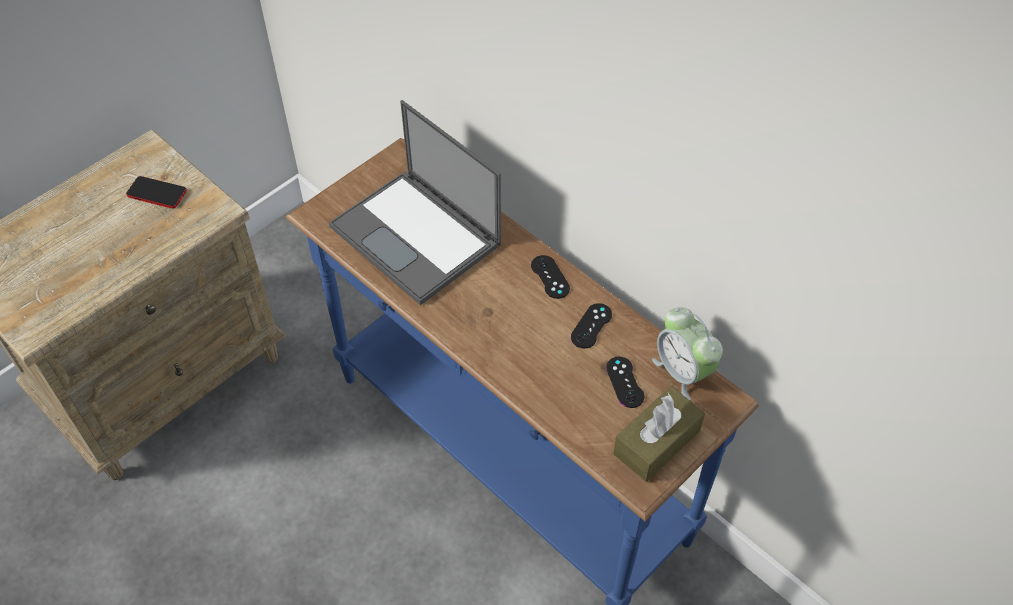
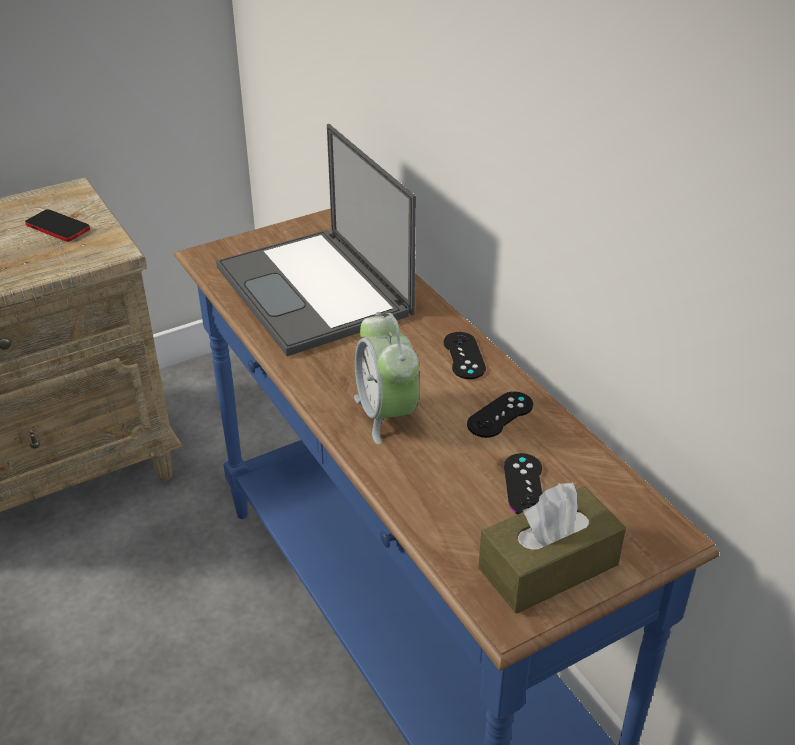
camera: 15 degrees right, 15 degrees down
alarm clock [652,307,723,400] -> alarm clock moved to [354,312,420,445]

